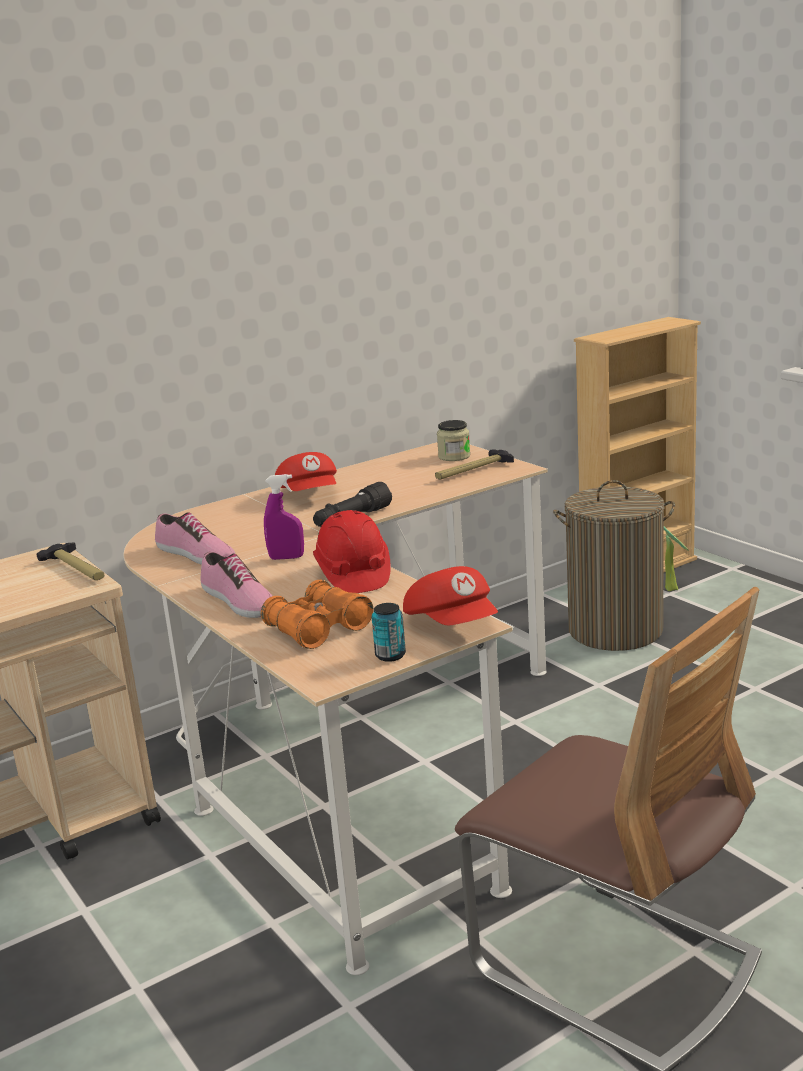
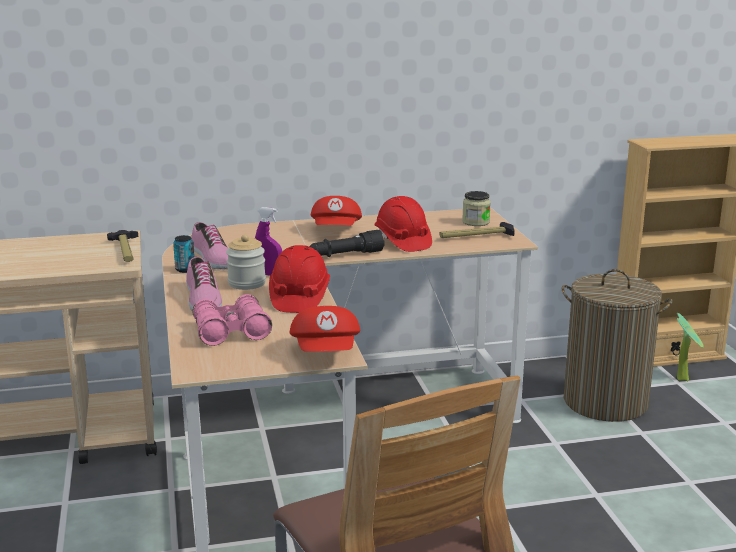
camera: 20 degrees right, 0 degrees up
orange binoculars [261,580,373,649] -> pink binoculars [192,294,272,346]
can [372,603,406,662] -> can moved to [173,235,195,273]
none -> jar [226,234,266,290]
none -> red hard hat [374,196,432,252]

